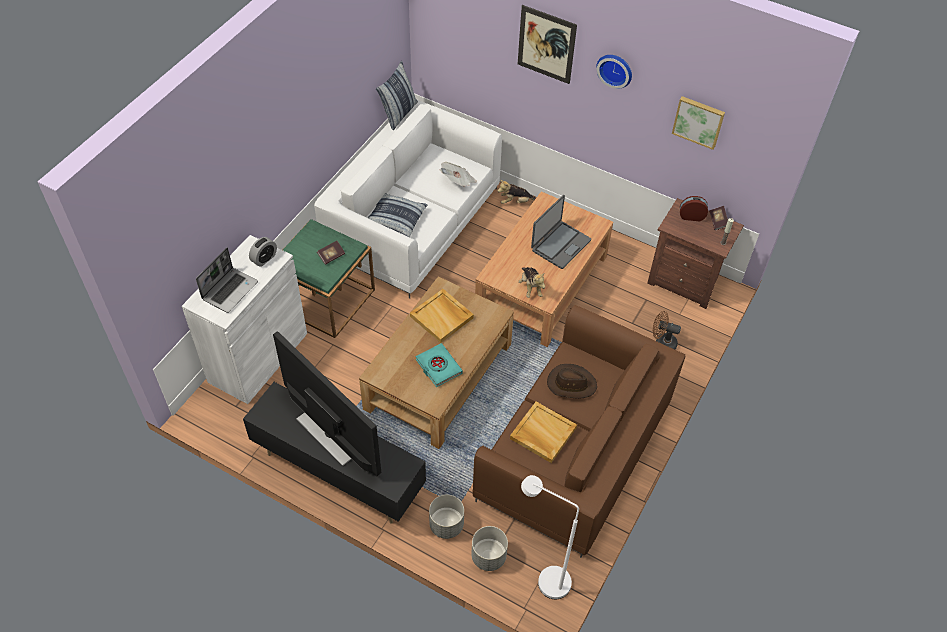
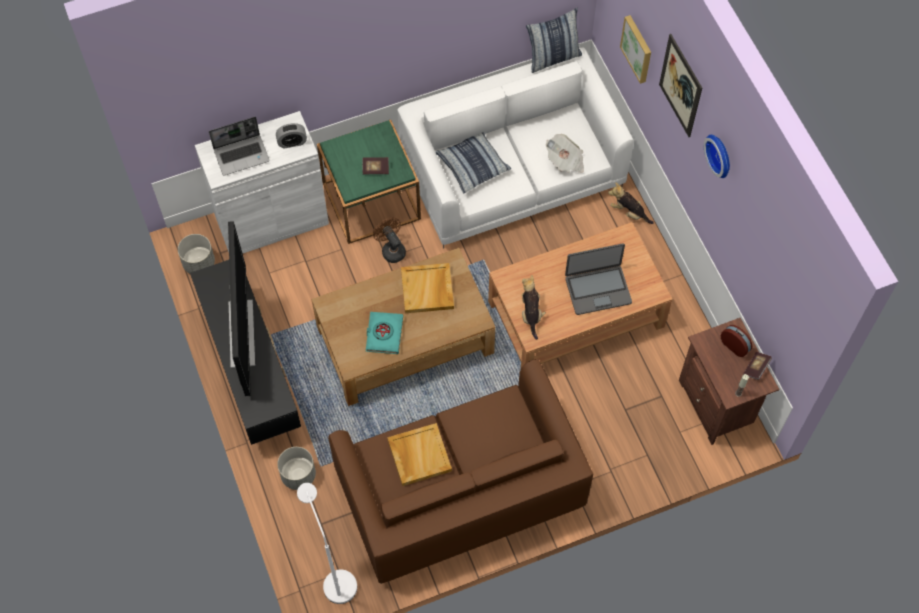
camera: 40 degrees right, 10 degrees up
grey planter [471,526,508,571] -> grey planter moved to [178,234,215,274]
plush toy [519,267,545,298] -> plush toy turned 150 degrees clockwise [522,275,546,340]
brown hat [547,364,597,399] -> none
brown fan [653,311,681,350] -> brown fan moved to [373,218,406,263]
picture [672,96,725,150] -> picture moved to [620,15,651,84]

